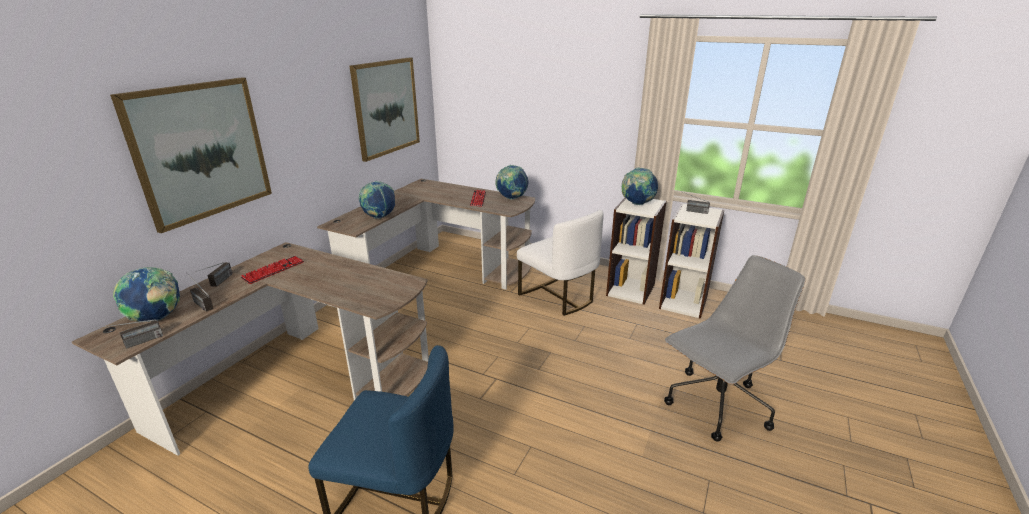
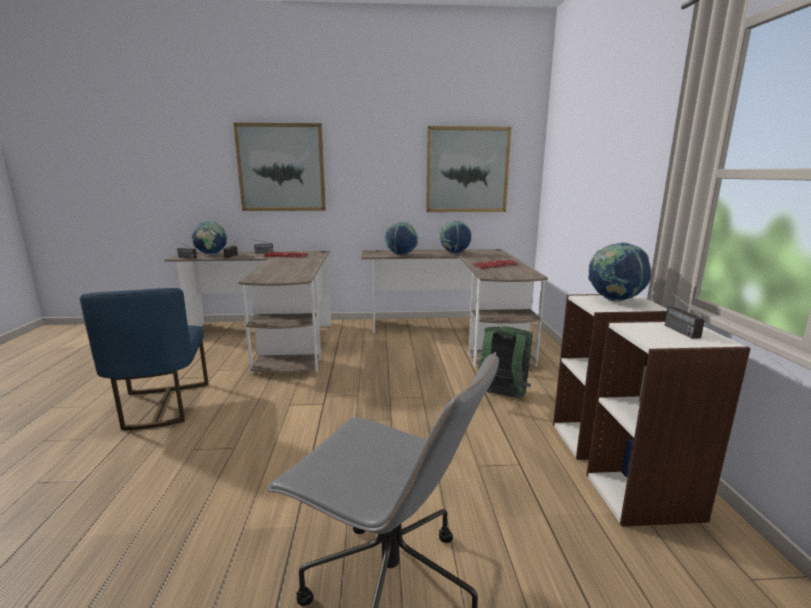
camera: 60 degrees right, 10 degrees down
globe [495,165,528,200] -> globe moved to [440,221,472,254]
white chair [517,210,603,316] -> green backpack [479,326,533,398]

